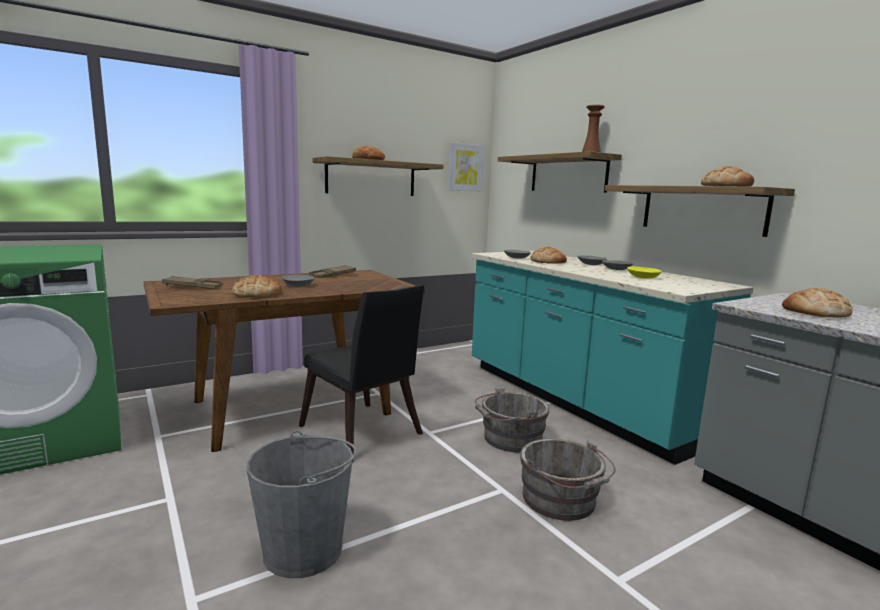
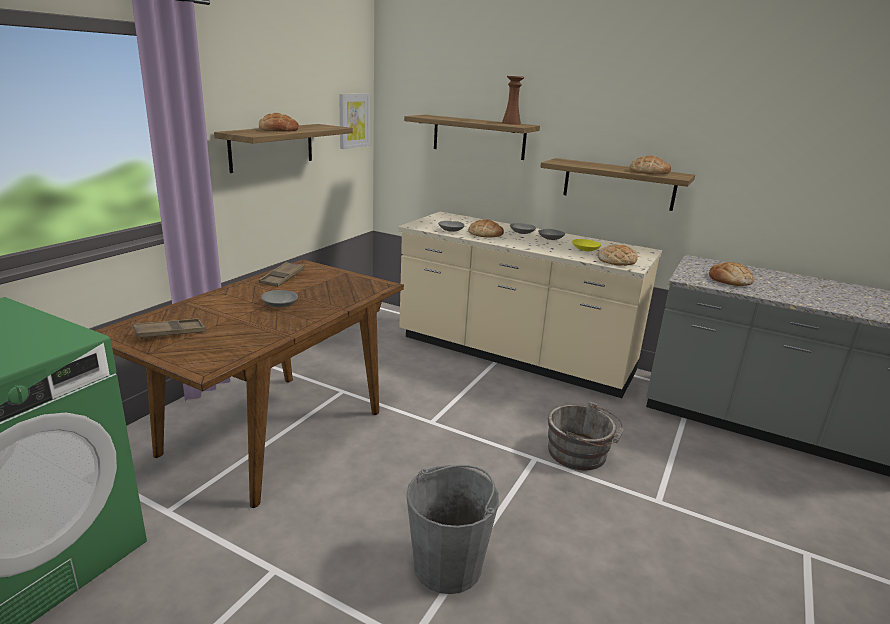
camera: 30 degrees left, 10 degrees up
bread [232,275,282,298] -> bread moved to [597,245,638,266]
black chair [299,285,424,463] -> none
turquoise counter [472,251,754,465] -> beige counter [398,212,662,398]
grey bucket [475,387,549,453] -> none

